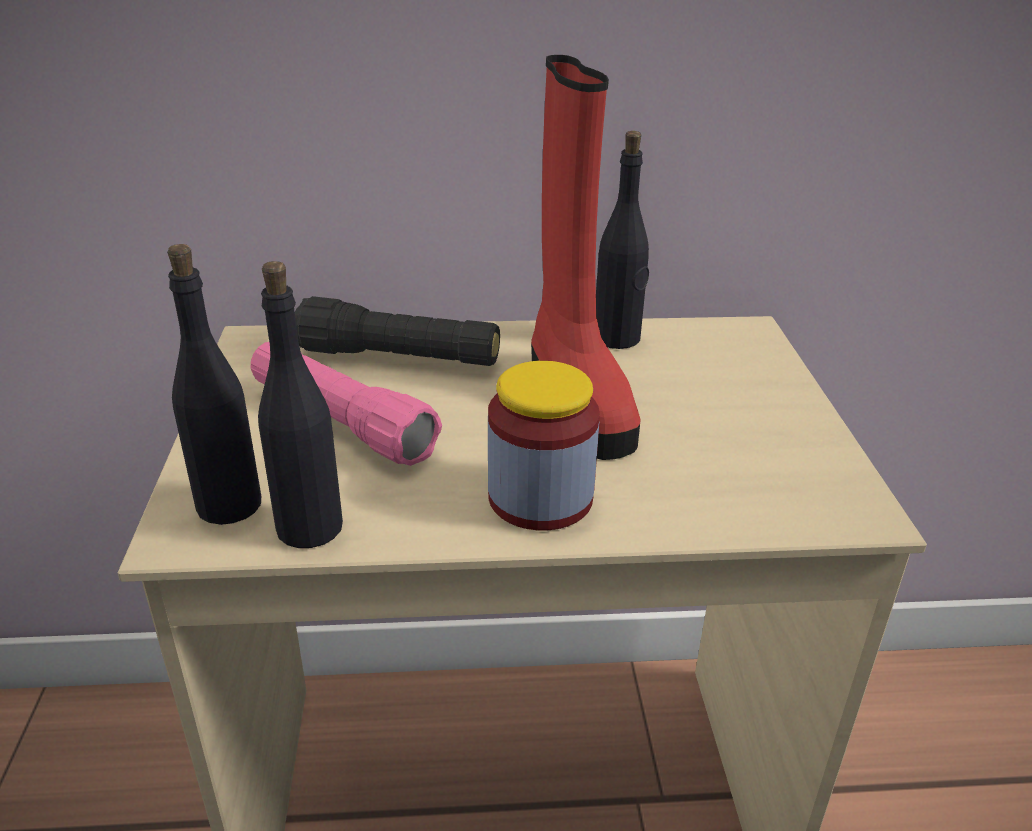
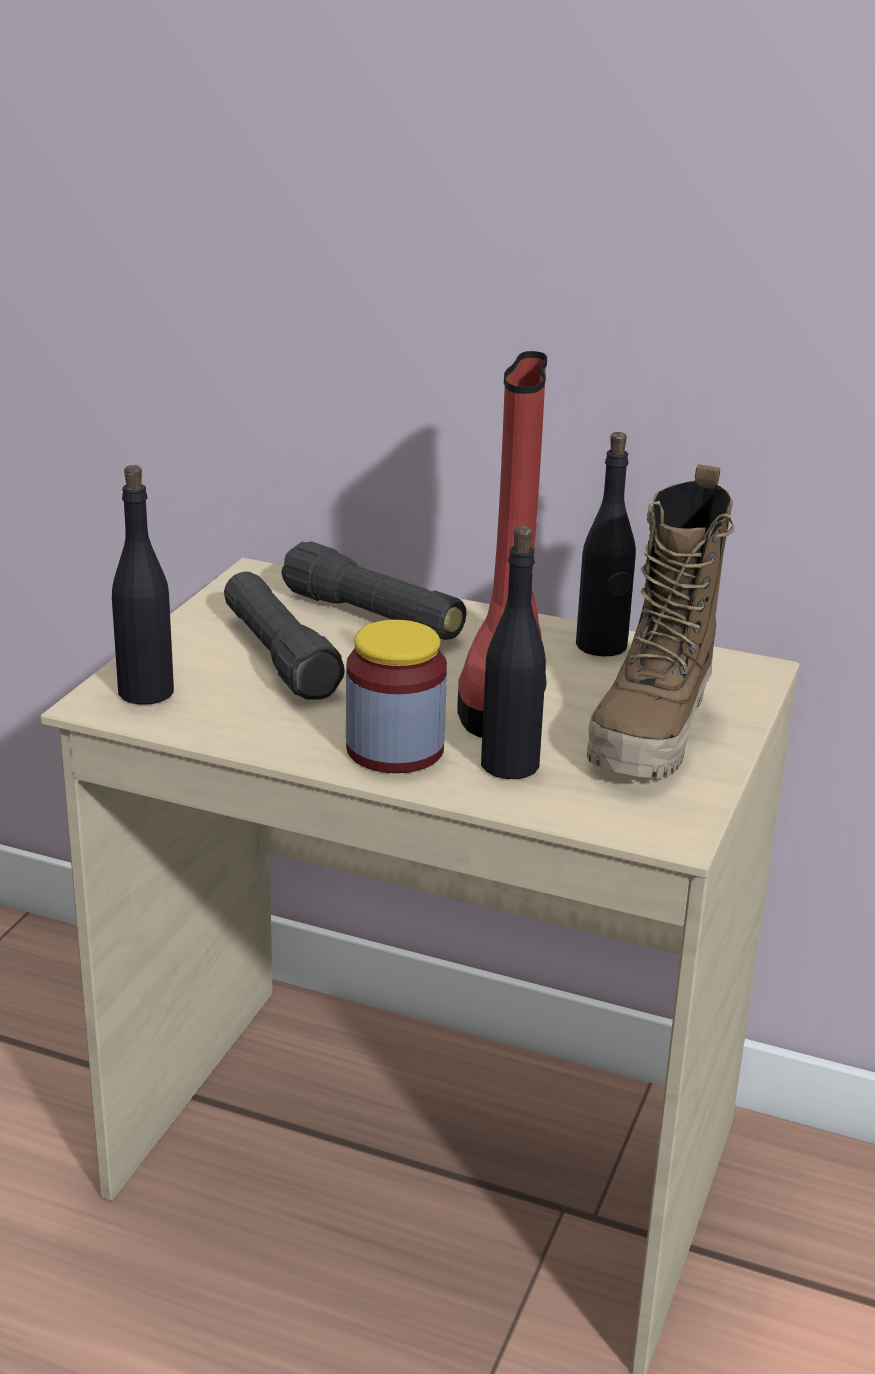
camera: 25 degrees right, 5 degrees down
pink flashlight [251,342,442,466] -> black flashlight [224,572,345,700]
black bottle [258,261,343,548] -> black bottle moved to [481,526,546,779]
none -> boot [587,464,734,779]

